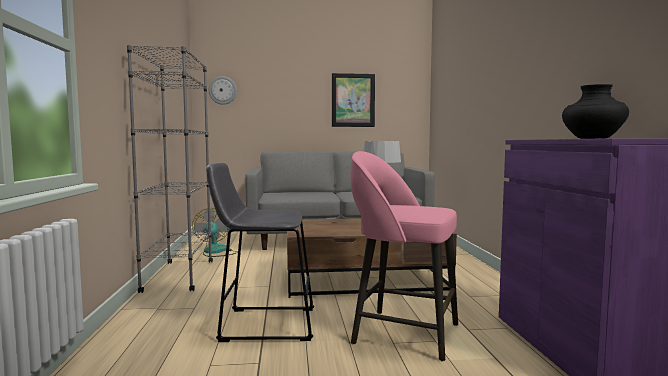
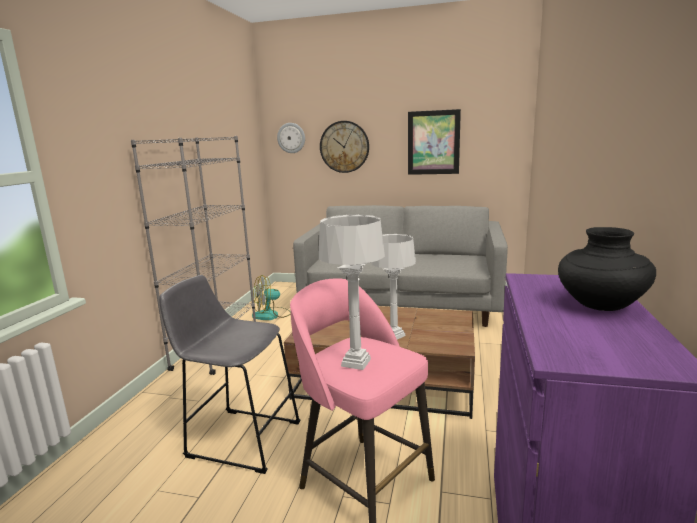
camera: 20 degrees right, 10 degrees up
fan [192,208,238,257] -> fan turned 120 degrees counterclockwise [252,275,291,320]
none -> grey table lamp [318,215,385,370]
none -> wall clock [320,121,369,173]

